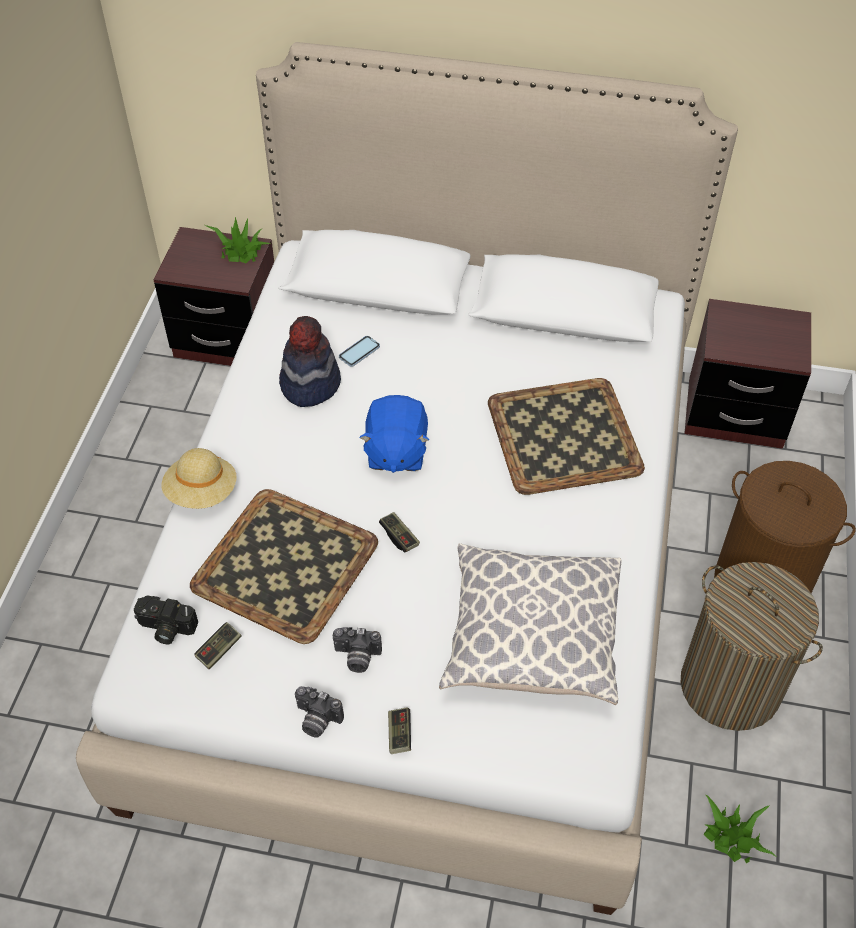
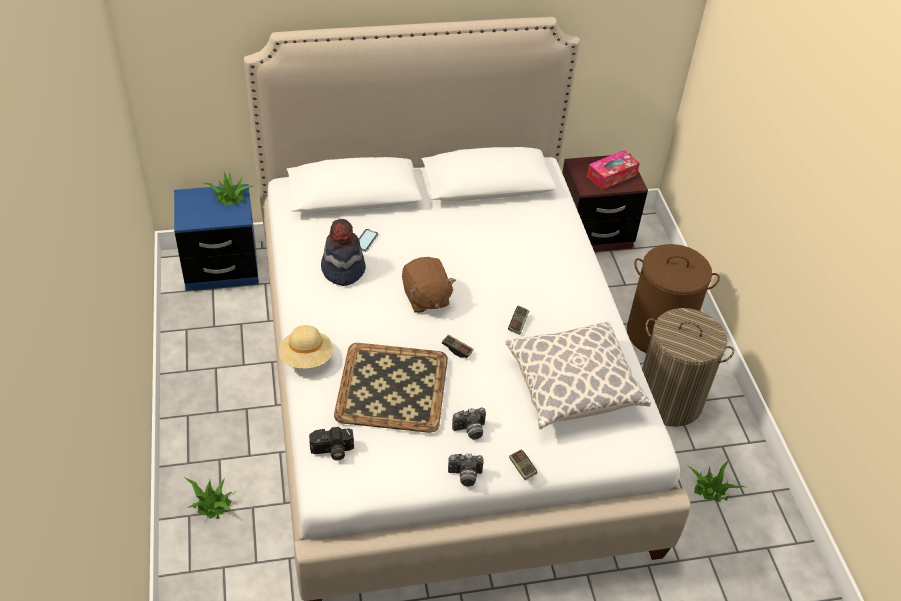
camera: 25 degrees left, 5 degrees down
brown nightstand [154,227,274,366] -> blue nightstand [174,184,259,291]
game controller [195,622,242,669] -> game controller moved to [508,306,530,335]
blue plush toy [359,395,429,473] -> brown plush toy [402,257,456,313]
tray [488,378,645,495] -> none
none -> potted plant [185,477,232,519]
none -> tissue box [587,150,640,190]

